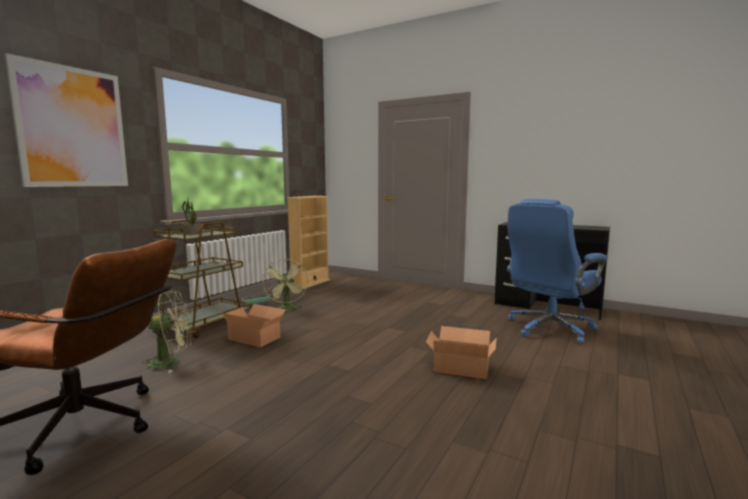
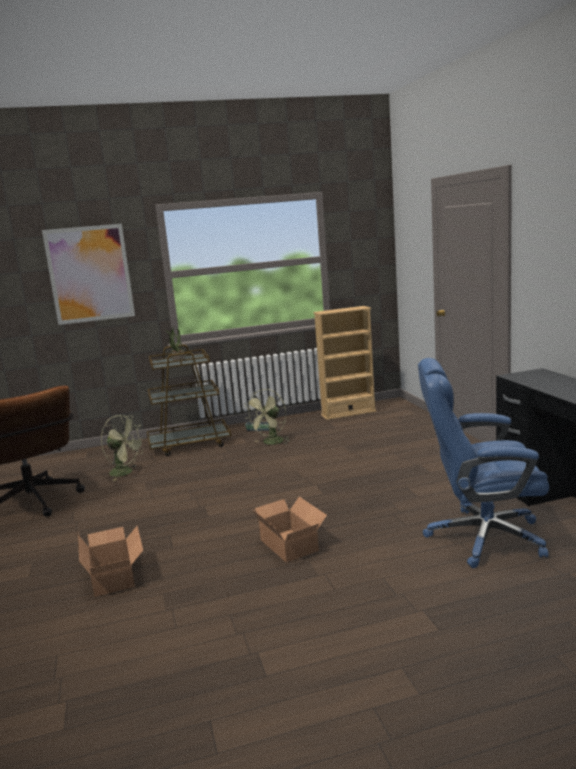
camera: 45 degrees right, 5 degrees up
cardboard box [222,304,286,347] -> cardboard box moved to [78,526,143,597]

